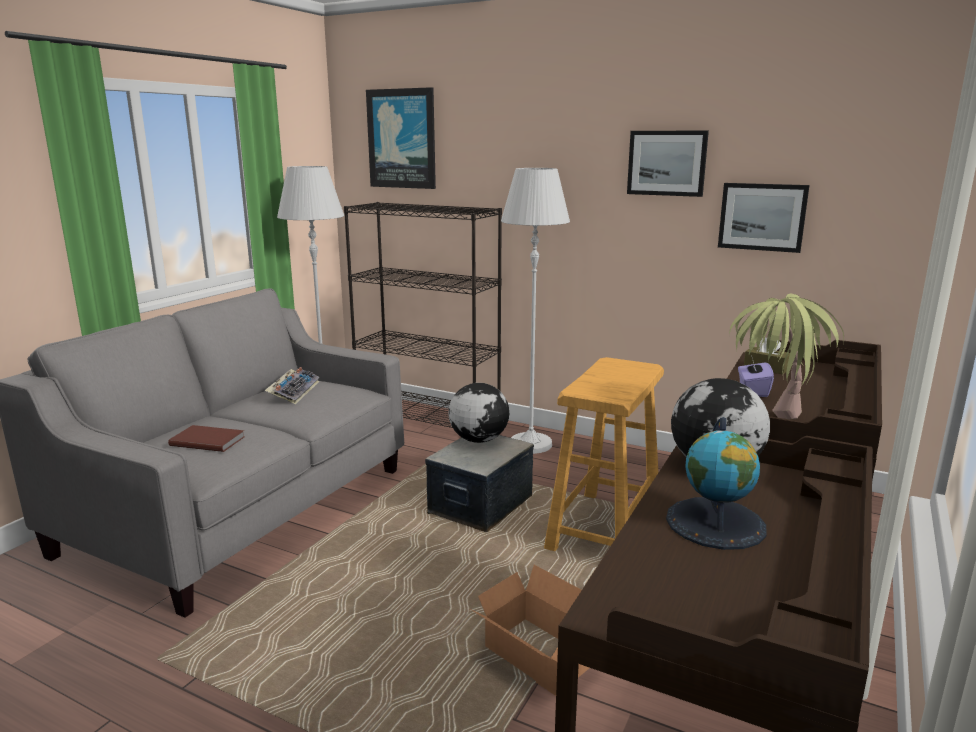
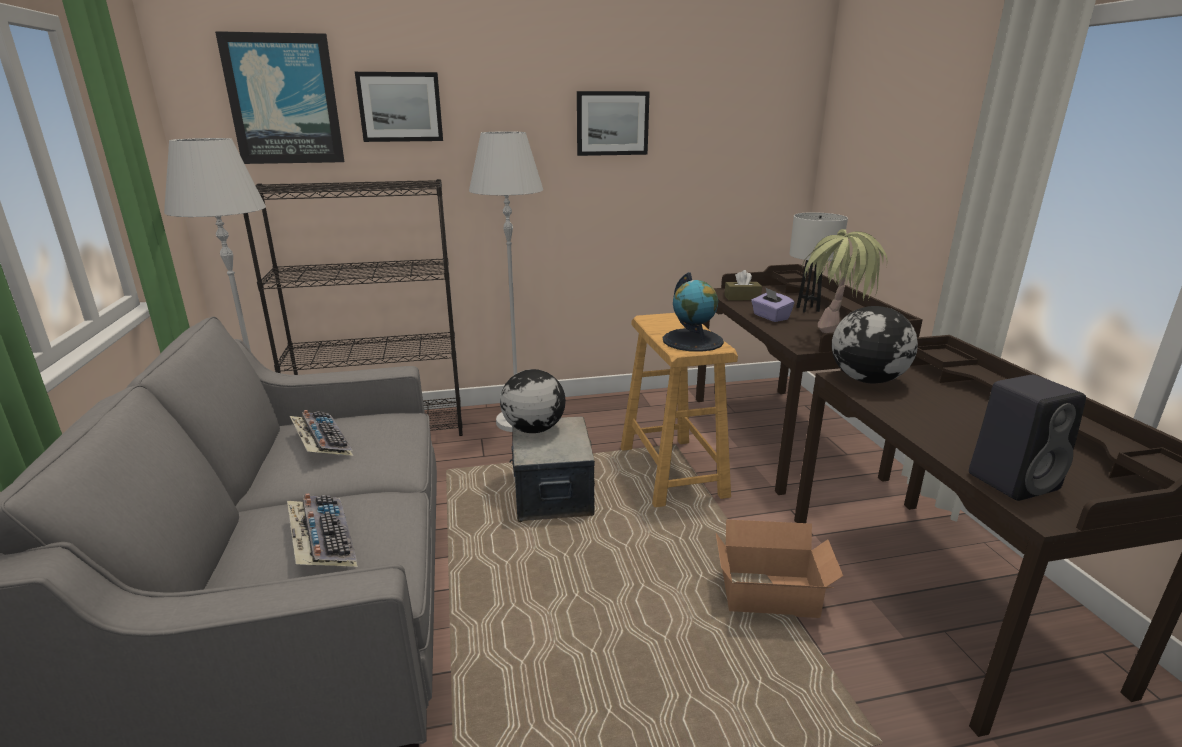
camera: 40 degrees left, 5 degrees up
brown book [168,425,245,452] -> keyboard [287,494,358,567]
globe [666,417,767,550] -> globe moved to [663,272,724,352]
picture [718,183,810,253] -> picture moved to [355,72,443,142]
none -> white table lamp [789,212,848,312]
none -> black speaker [969,375,1086,501]

